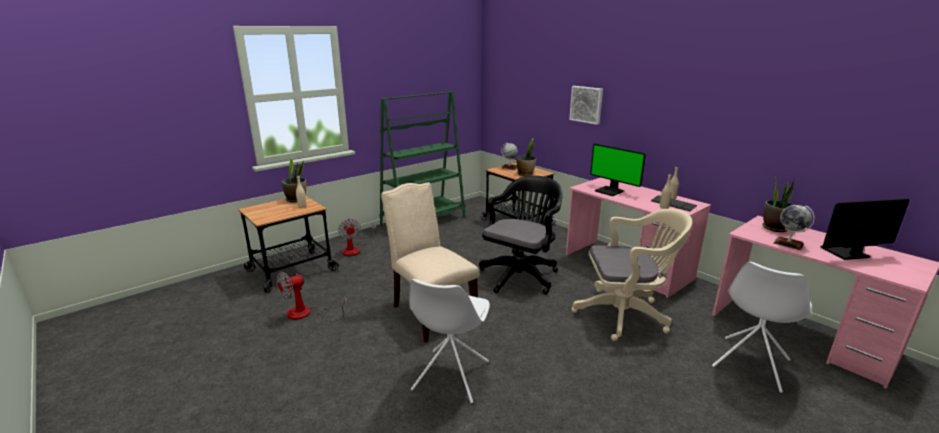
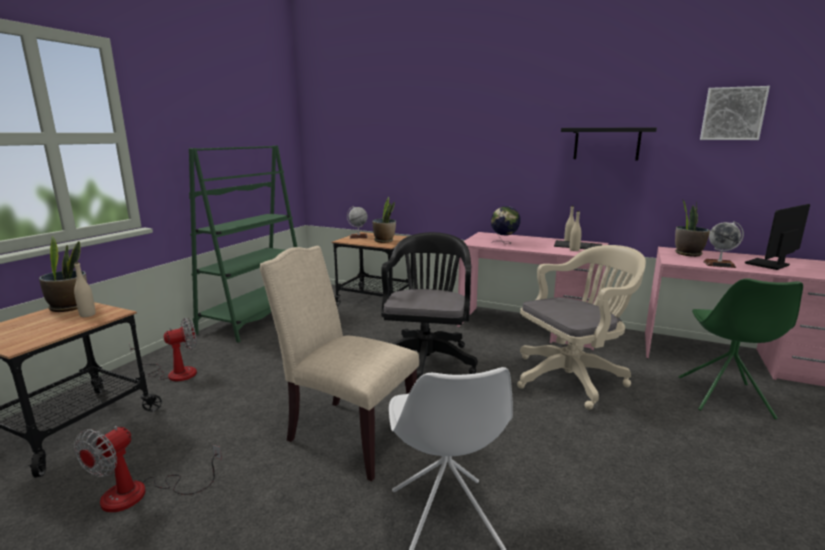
camera: 25 degrees left, 5 degrees down
fan [338,219,376,256] -> fan turned 75 degrees counterclockwise [129,318,197,381]
picture [569,86,603,125] -> picture moved to [700,86,770,140]
monitor [590,144,646,196] -> globe [491,206,521,244]
white chair [712,262,812,393] -> green chair [679,278,803,419]
none -> black shelf [561,127,657,161]

